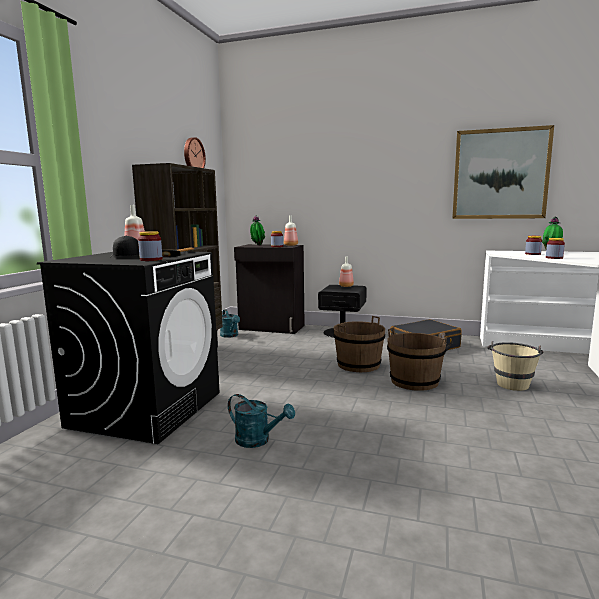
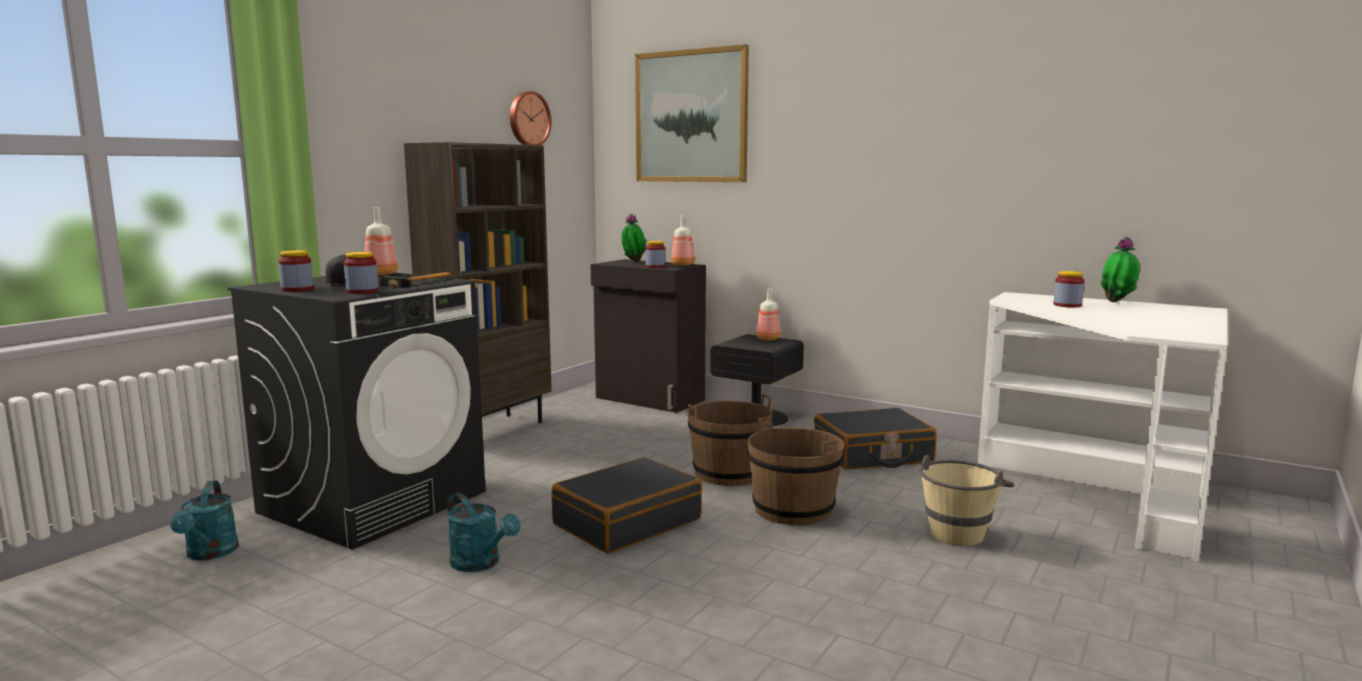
camera: 15 degrees right, 0 degrees up
turquoise watering can [220,309,240,338] -> turquoise watering can moved to [170,480,239,560]
picture [452,125,554,219] -> picture moved to [635,44,749,182]
jar [546,238,565,259] -> jar moved to [278,250,314,292]
none -> black suitcase [552,457,702,554]

